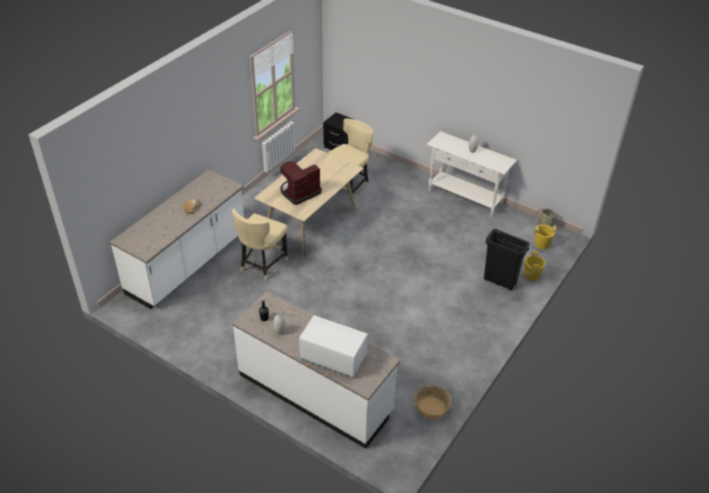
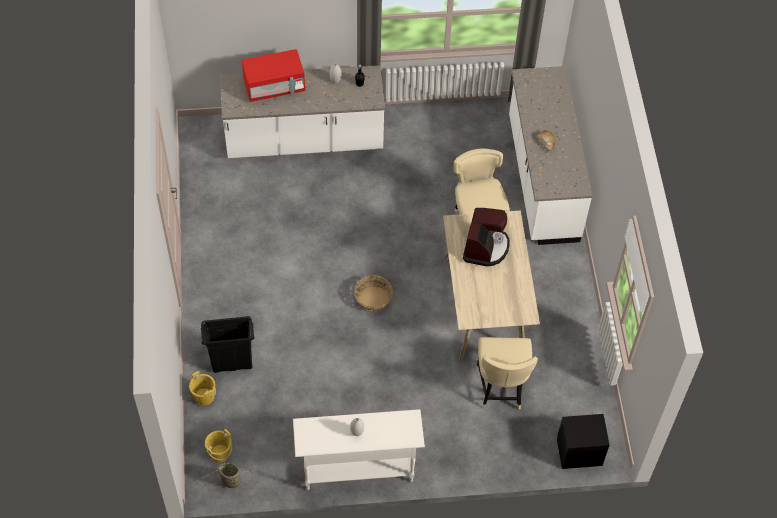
camera: 140 degrees right, 15 degrees up
white microwave [299,315,368,378] -> red microwave [242,49,305,102]
basket [414,385,451,419] -> basket moved to [354,275,393,311]

